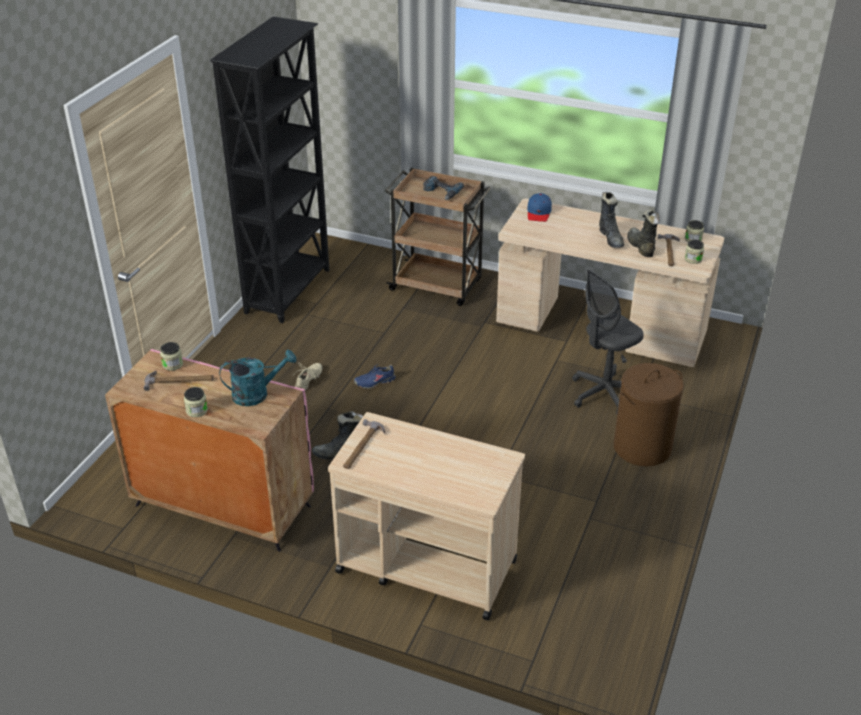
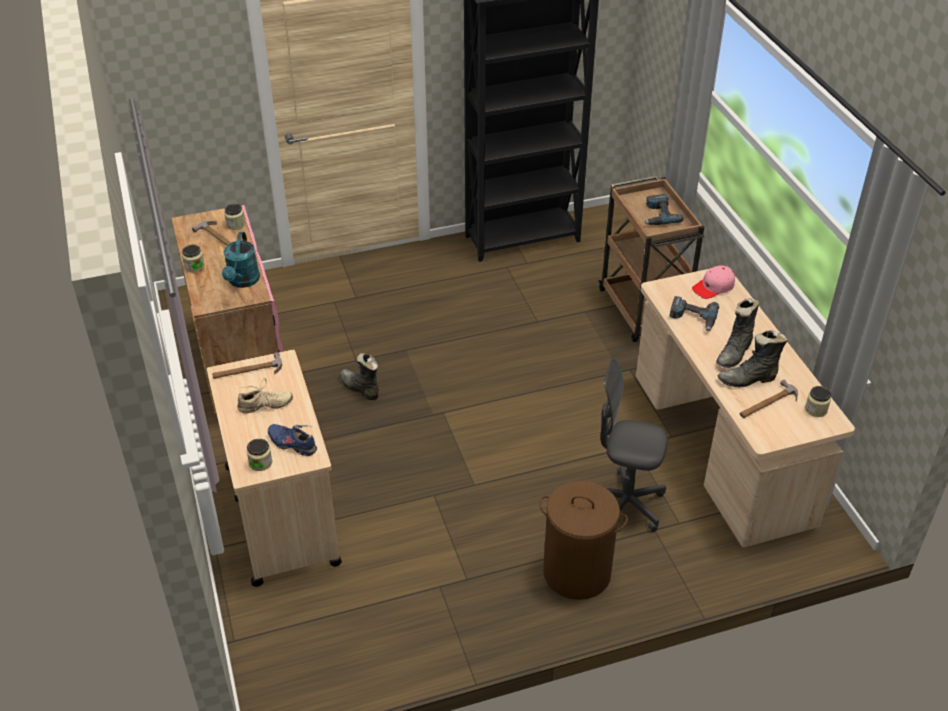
camera: 50 degrees right, 5 degrees up
turquoise watering can [219,350,296,406] -> turquoise watering can turned 60 degrees clockwise [222,232,260,288]
beige shoe [292,362,323,391] -> beige shoe moved to [237,378,293,413]
blue shoe [354,364,395,389] -> blue shoe moved to [268,424,317,456]
blue cap [527,193,552,222] -> pink cap [692,265,735,299]
black boot [627,210,660,257] -> black boot turned 135 degrees counterclockwise [718,330,787,387]
jar [684,240,704,264] -> jar moved to [247,439,272,471]
none -> power drill [669,296,719,332]

